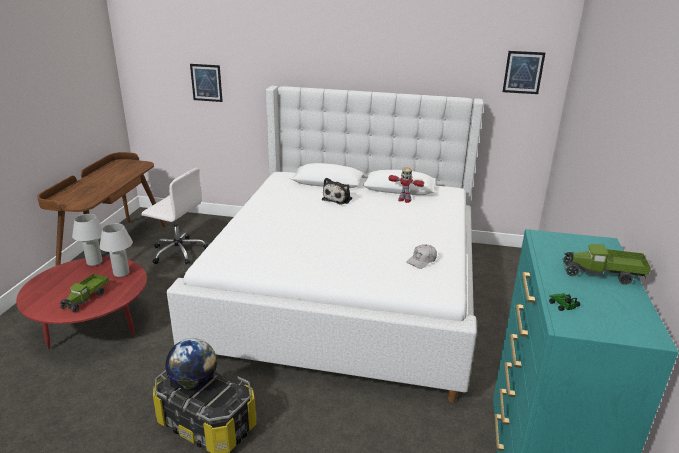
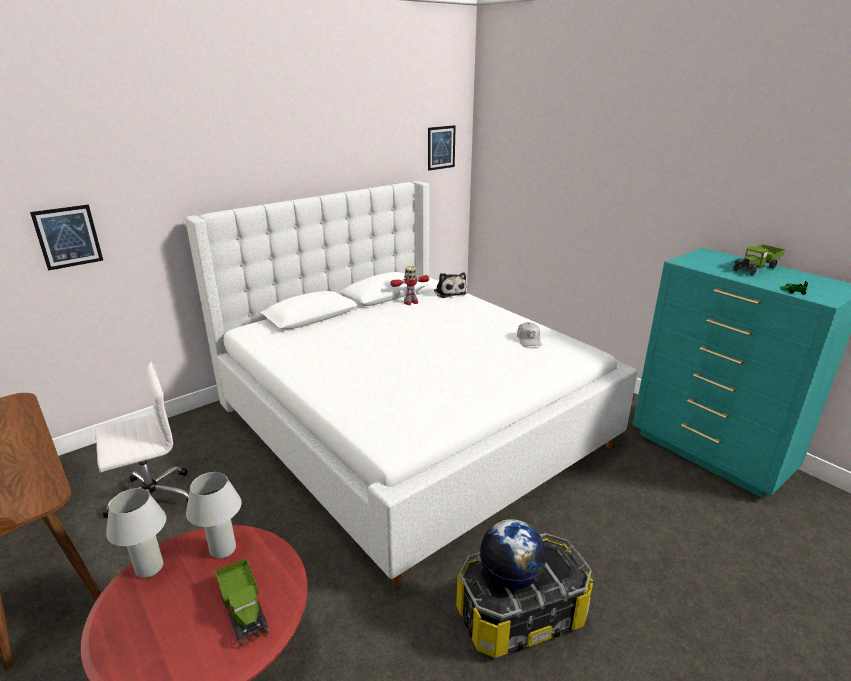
camera: 50 degrees left, 0 degrees up
plush toy [322,178,352,205] -> plush toy moved to [434,273,466,298]

